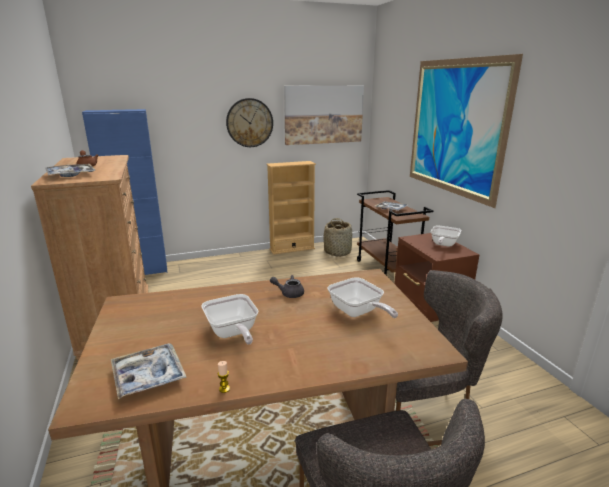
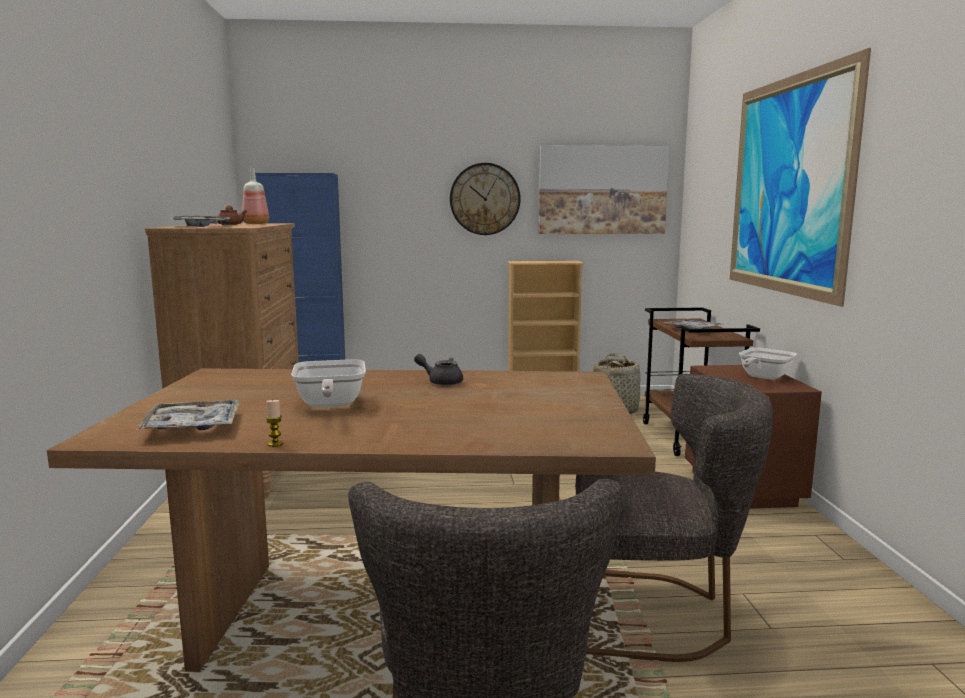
camera: 15 degrees right, 10 degrees down
frying pan [327,277,398,318] -> none
none -> bottle [242,168,269,224]

